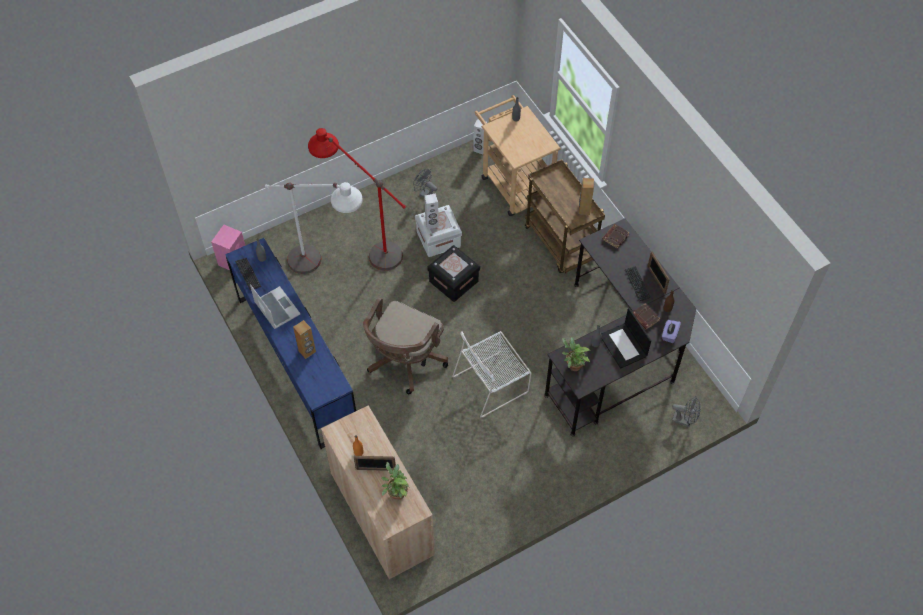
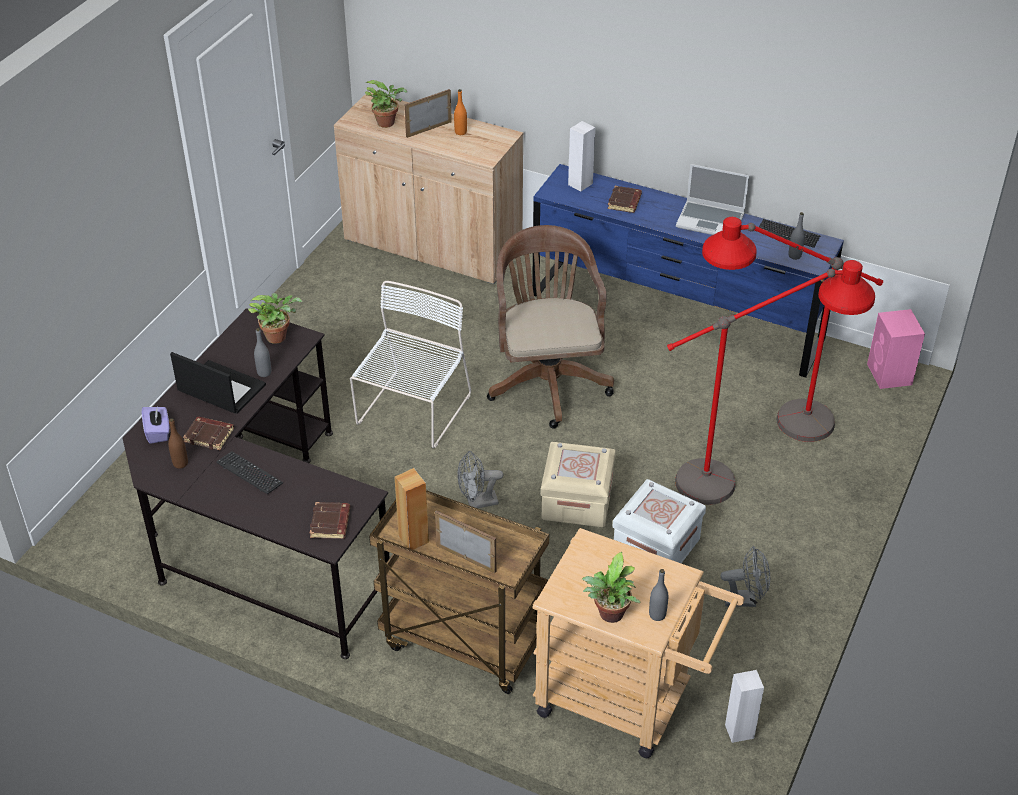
camera: 145 degrees right, 15 degrees down
white floor lamp [265,182,363,274] -> red floor lamp [702,217,883,442]
brown speaker [293,320,316,359] -> brown book [608,186,642,213]
white speaker [424,194,439,229] -> white speaker moved to [568,121,595,191]
black storage box [427,245,480,302] -> beige storage box [541,442,616,527]
picture frame [647,252,670,294] -> picture frame moved to [435,510,496,573]
grey fan [672,396,701,427] -> grey fan moved to [457,451,503,508]
none -> potted plant [582,552,641,623]

